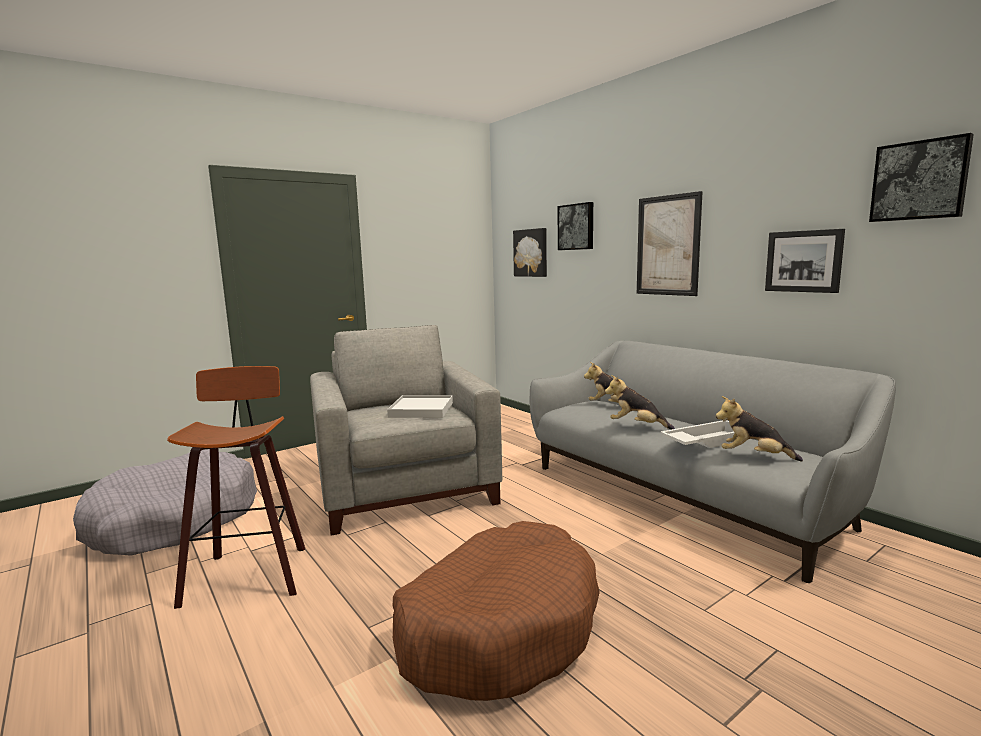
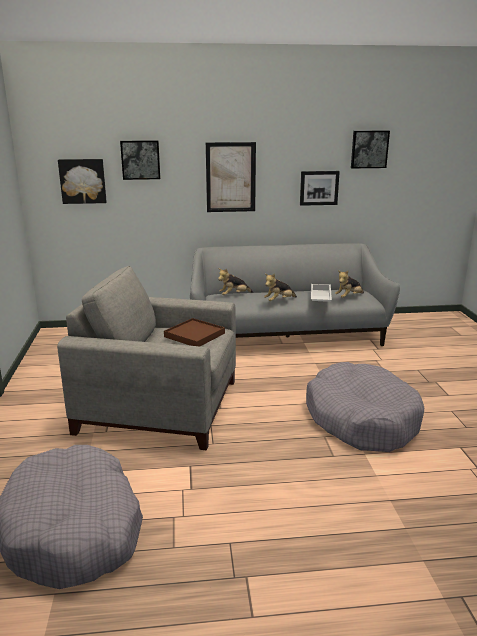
camera: 60 degrees left, 10 degrees up
stool [167,366,305,609] -> none
white tray [387,395,453,418] -> brown tray [164,318,225,346]
brown dog bed [393,521,600,701] -> grey dog bed [306,362,424,452]

